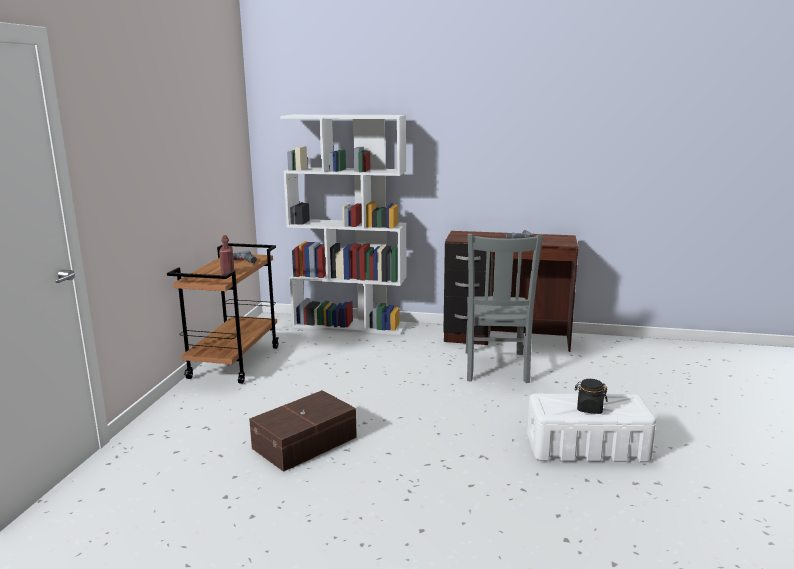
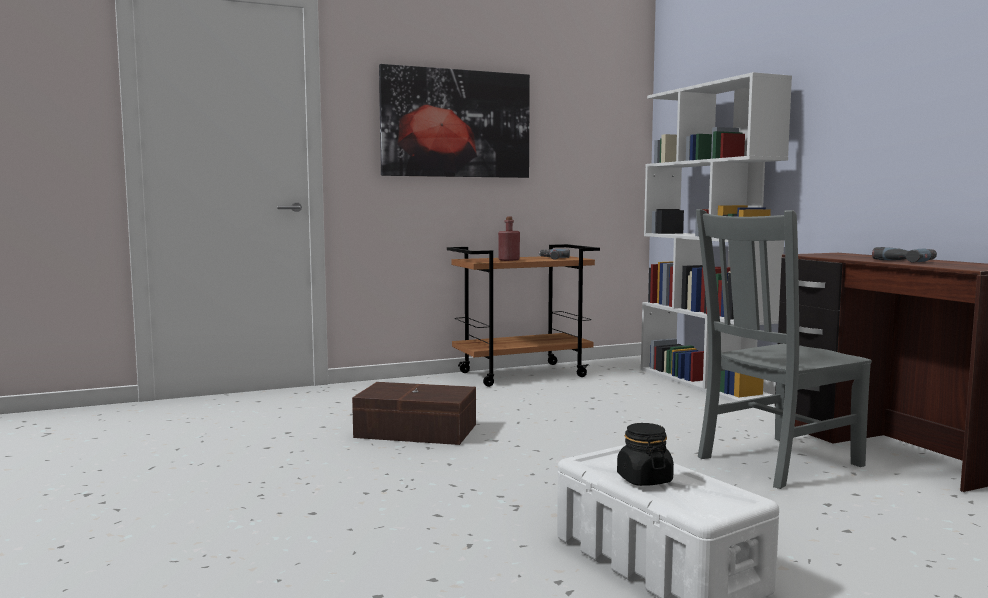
camera: 55 degrees right, 10 degrees down
none -> picture [379,64,530,178]

